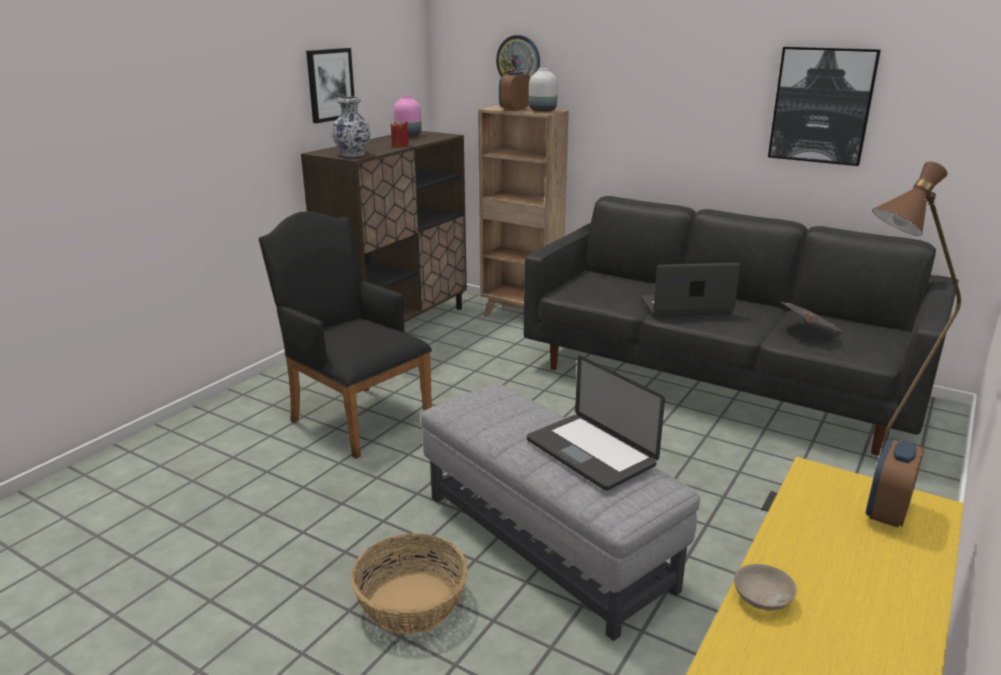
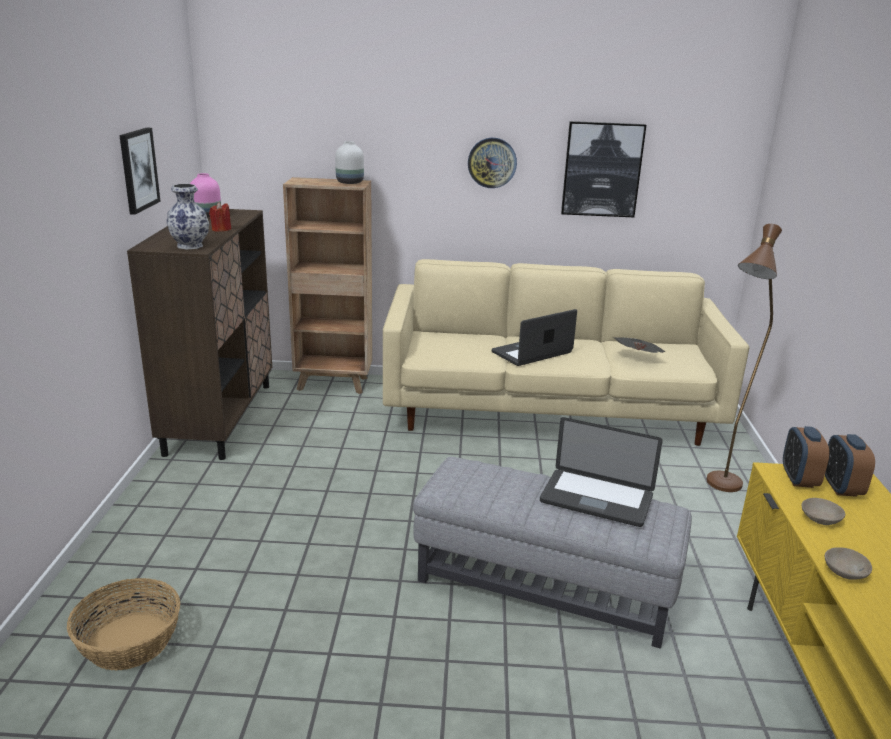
camera: 30 degrees left, 0 degrees up
black armchair [259,211,432,459] -> none
basket [351,534,468,634] -> basket moved to [67,578,180,671]
wall clock [496,35,540,78] -> wall clock moved to [468,138,517,188]
alarm clock [499,71,530,111] -> alarm clock moved to [783,426,829,488]
black sofa [524,196,959,455] -> beige sofa [383,259,749,446]
none -> beige bowl [802,498,845,525]

